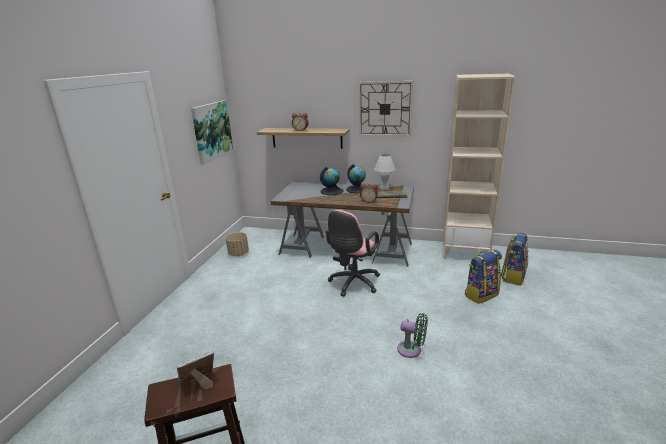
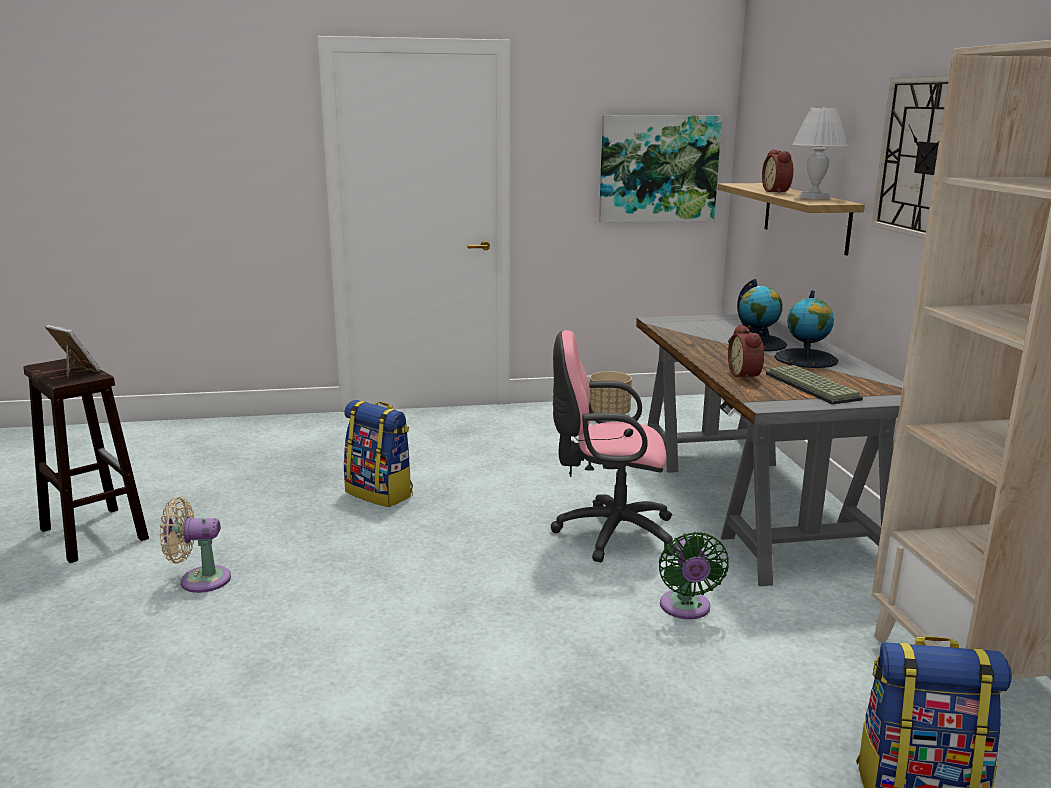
camera: 65 degrees right, 5 degrees down
white table lamp [374,154,395,190] -> white table lamp moved to [793,108,848,199]
green fan [397,313,428,358] -> green fan moved to [659,532,729,619]
backpack [465,250,502,304] -> backpack moved to [344,400,413,507]
none -> beige fan [160,497,231,593]

